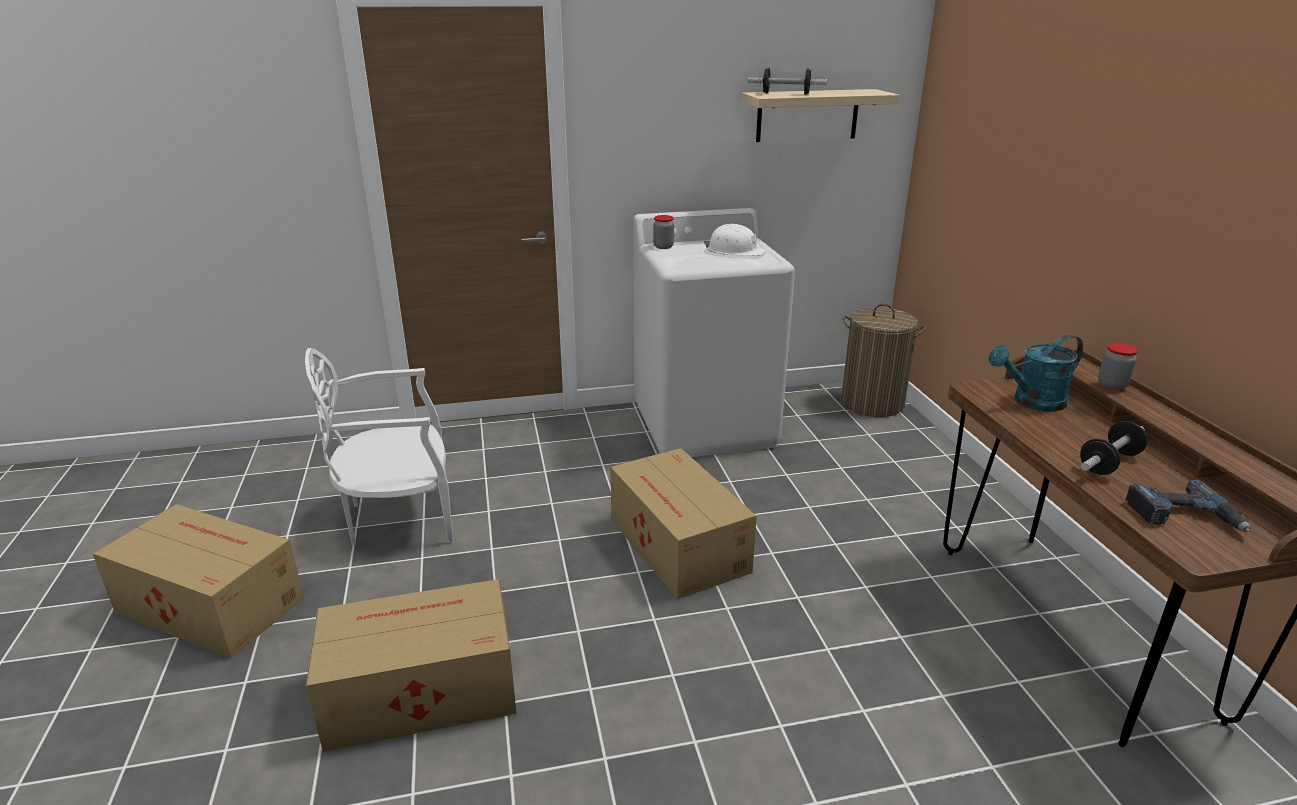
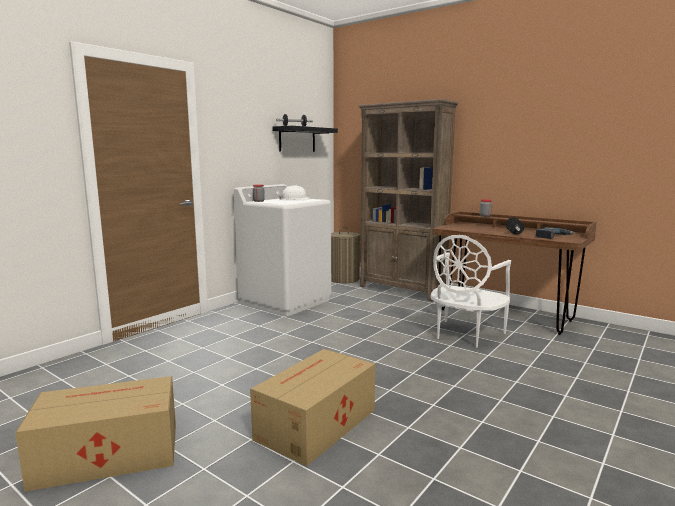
camera: 40 degrees left, 15 degrees down
white chair [305,348,453,546] -> white chair moved to [430,235,511,348]
cardboard box [610,448,757,600] -> none
beige shelf [741,89,900,142] -> black shelf [272,126,338,152]
turquoise watering can [988,335,1083,412] -> none
none -> brown bookcase [358,99,458,301]

